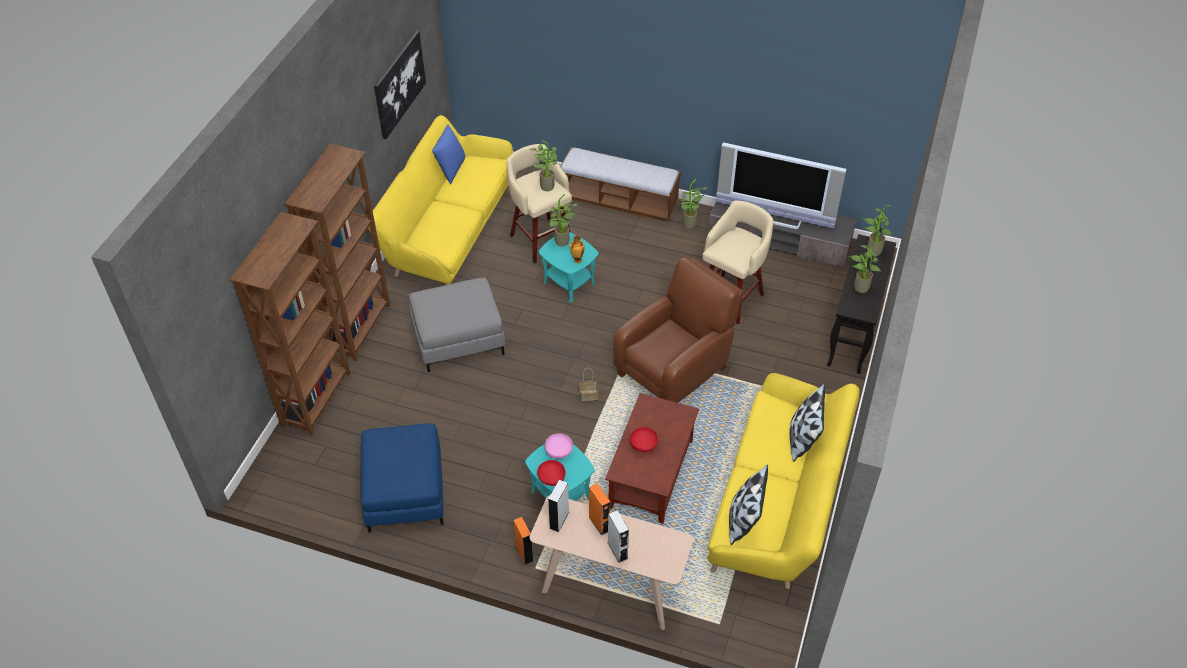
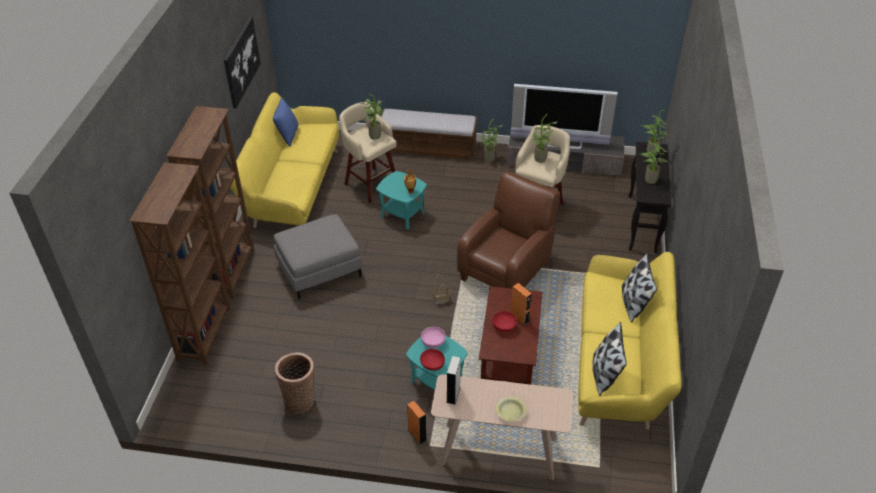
camera: 10 degrees left, 5 degrees down
blue ottoman [361,423,444,532] -> basket [275,353,314,414]
potted plant [548,194,577,247] -> potted plant moved to [533,114,558,163]
orange speaker [589,483,610,536] -> orange speaker moved to [510,283,532,326]
grey speaker [607,510,629,563] -> yellow bowl [496,396,526,422]

